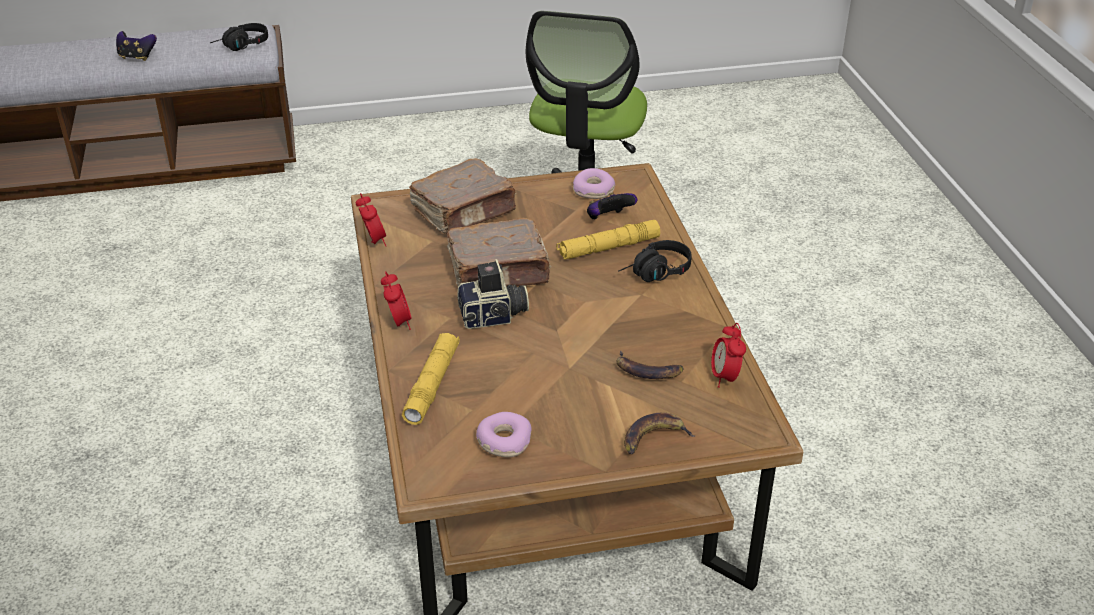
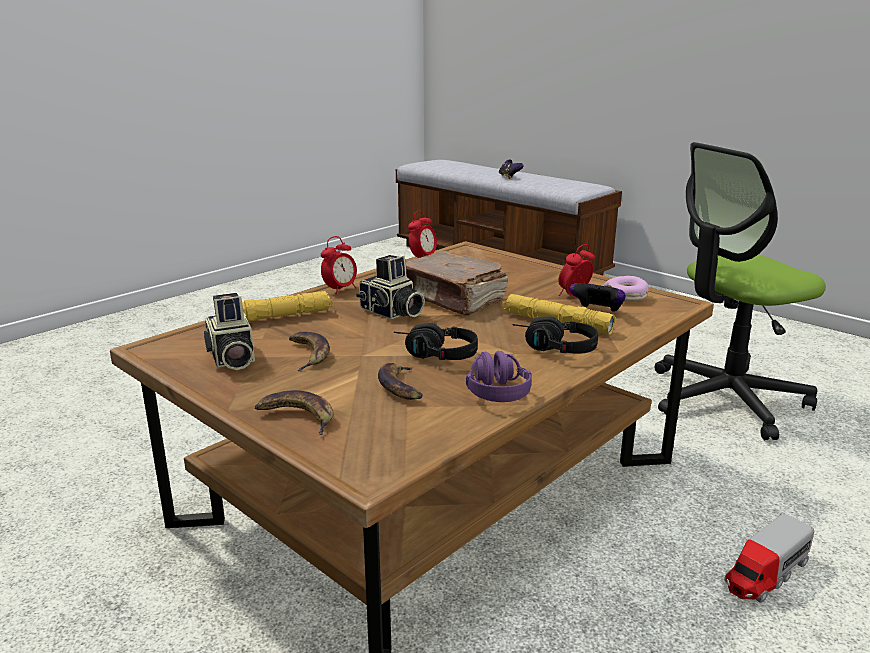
camera: 55 degrees right, 15 degrees down
black headphones [210,23,268,51] -> black headphones moved to [394,323,478,360]
brown book [409,159,516,234] -> none
donut [476,412,532,457] -> camera [204,293,255,370]
alarm clock [711,323,746,388] -> alarm clock moved to [558,244,595,297]
none -> banana [289,332,330,371]
none -> purple headphones [466,350,532,402]
none -> toy truck [724,514,814,603]

